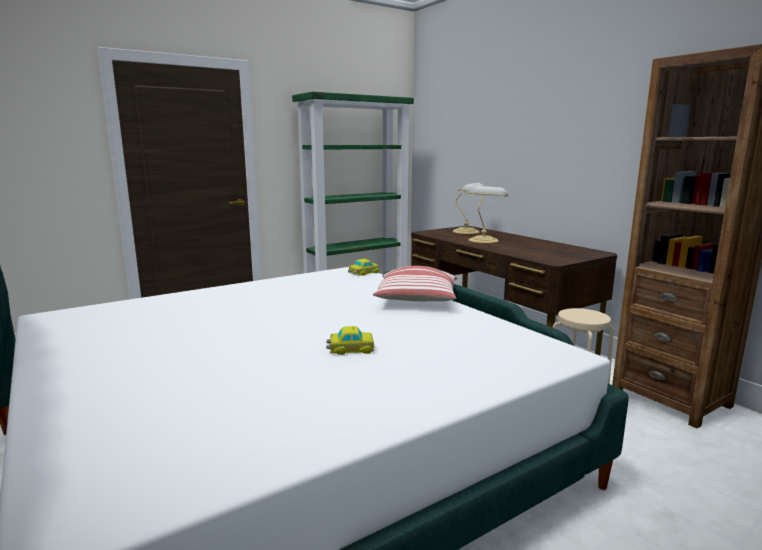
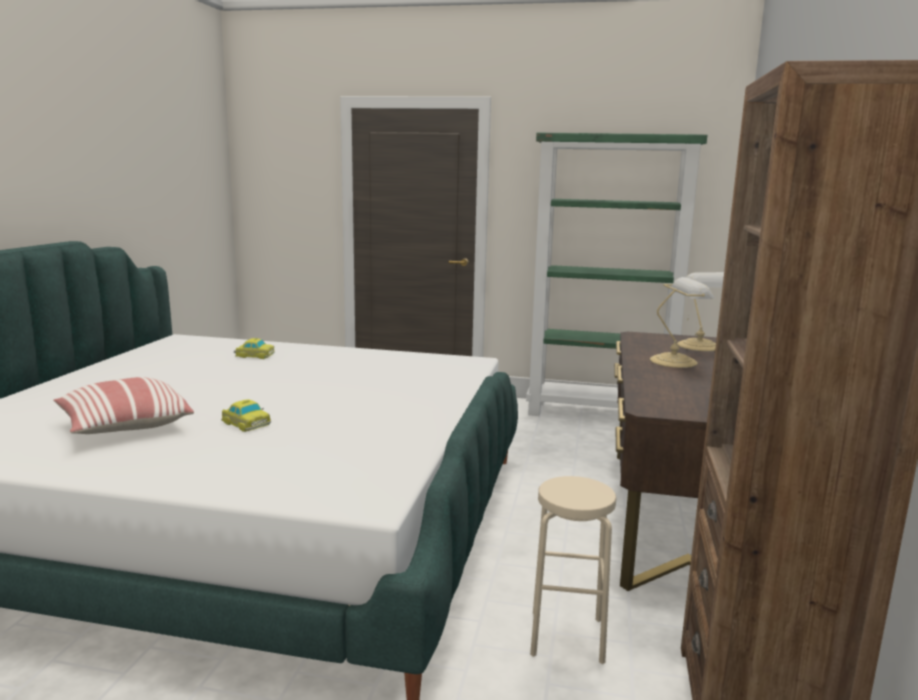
camera: 45 degrees right, 0 degrees up
toy car [348,258,380,276] -> toy car moved to [234,338,275,359]
pillow [373,266,457,301] -> pillow moved to [53,377,194,434]

